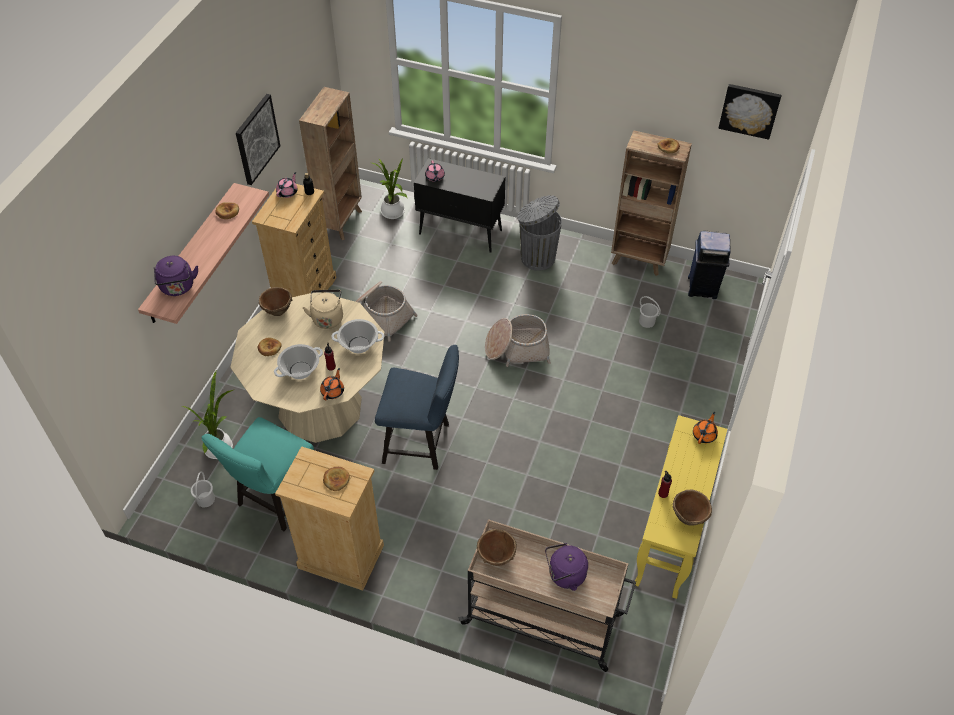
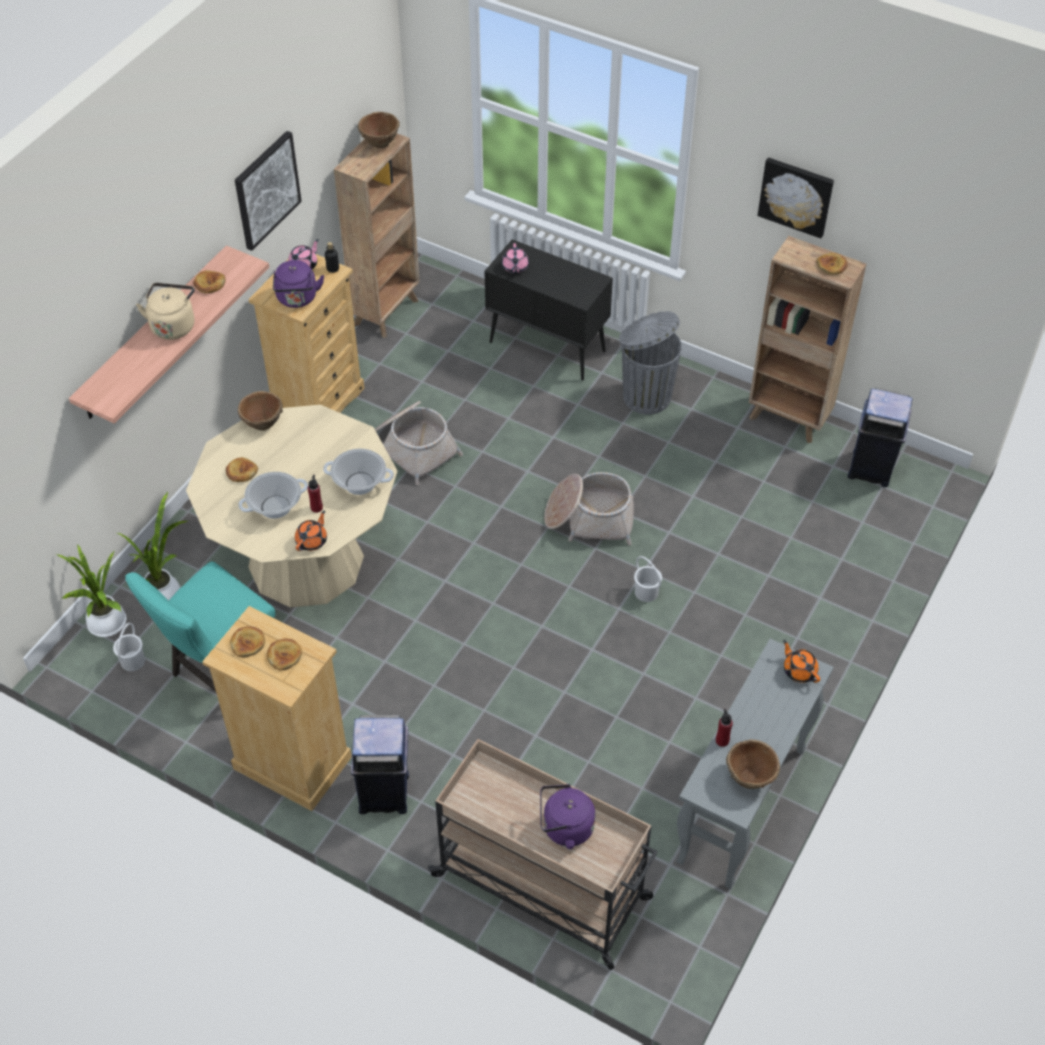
camera: 10 degrees right, 0 degrees up
purple kettle [154,256,198,296] -> purple kettle moved to [273,260,324,308]
beige kettle [303,289,343,329] -> beige kettle moved to [136,283,195,340]
potted plant [369,158,407,219] -> potted plant moved to [56,544,127,637]
blue chair [375,345,459,470] -> none
brown bowl [477,529,517,566] -> brown bowl moved to [358,112,400,148]
yellow console table [635,415,727,599] -> grey console table [676,639,834,889]
white bucket [639,296,661,328] -> white bucket moved to [634,556,662,602]
orange teapot [693,412,718,444] -> orange teapot turned 75 degrees counterclockwise [783,640,820,683]
picture [718,84,782,140] -> picture moved to [758,157,834,238]
none -> bread [230,626,265,658]
none -> blue trash can [351,715,409,814]

